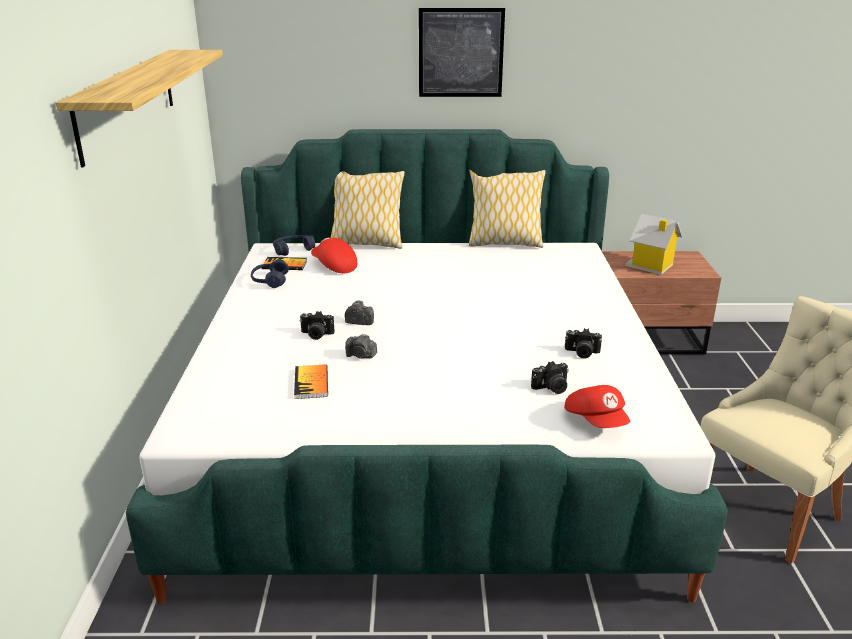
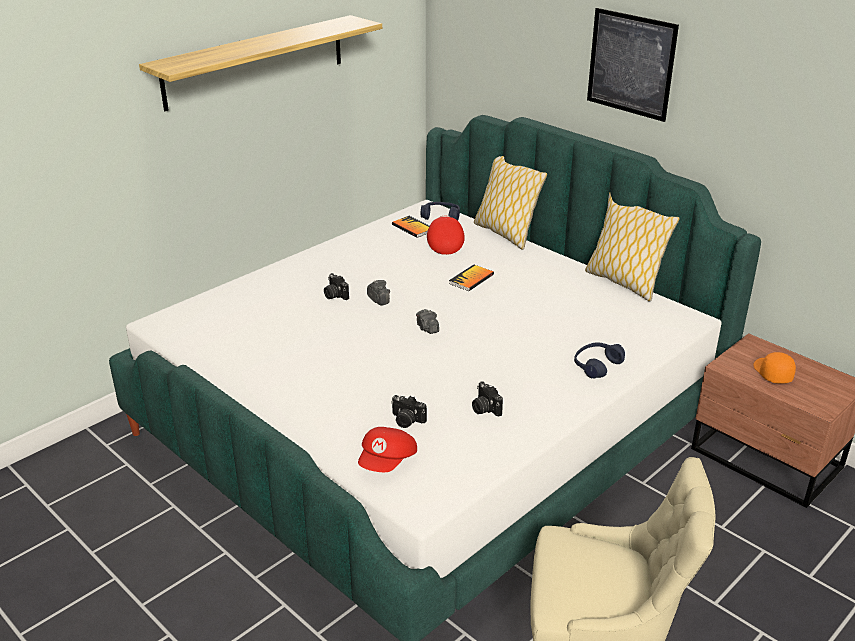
camera: 45 degrees right, 5 degrees up
blue headphones [251,259,289,288] -> blue headphones moved to [574,342,625,379]
book [294,364,328,399] -> book moved to [449,265,494,291]
camera [345,334,377,359] -> camera moved to [416,309,439,334]
toy house [625,214,682,275] -> orange cap [753,352,796,384]

